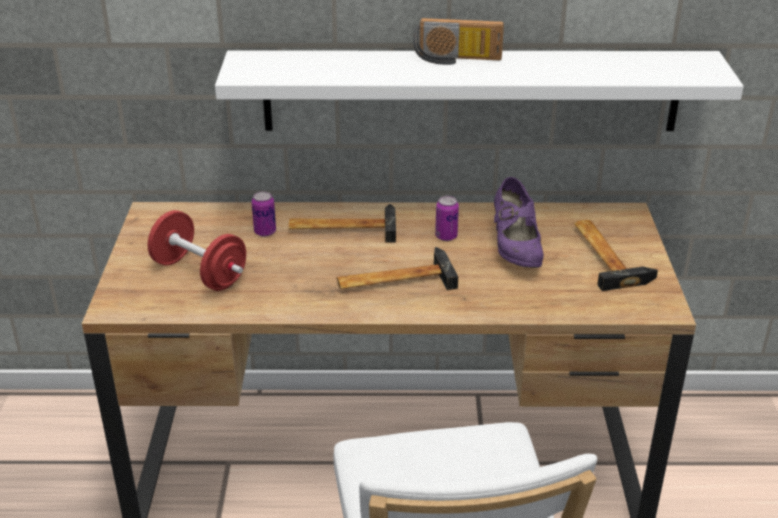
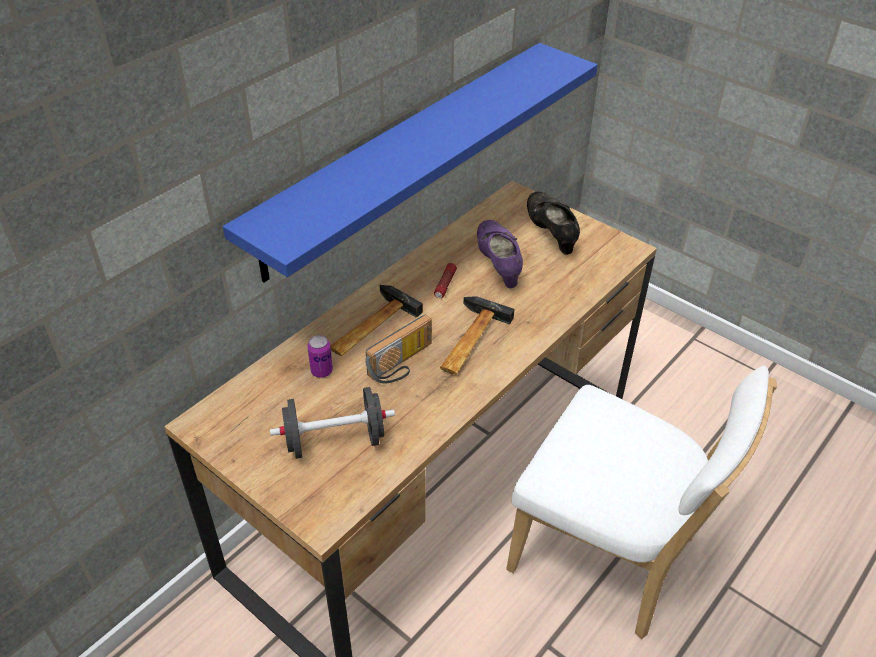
camera: 50 degrees left, 10 degrees up
red dumbbell [148,210,246,291] -> black dumbbell [270,387,395,459]
white shelf [215,50,744,131] -> blue shelf [223,43,598,282]
radio [413,18,504,65] -> radio moved to [365,314,432,384]
can [435,196,459,241] -> flashlight [434,263,457,298]
purple shoe [494,177,544,268] -> purple shoe turned 135 degrees counterclockwise [477,220,523,288]
hammer [574,220,658,291] -> black shoe [527,191,580,255]

